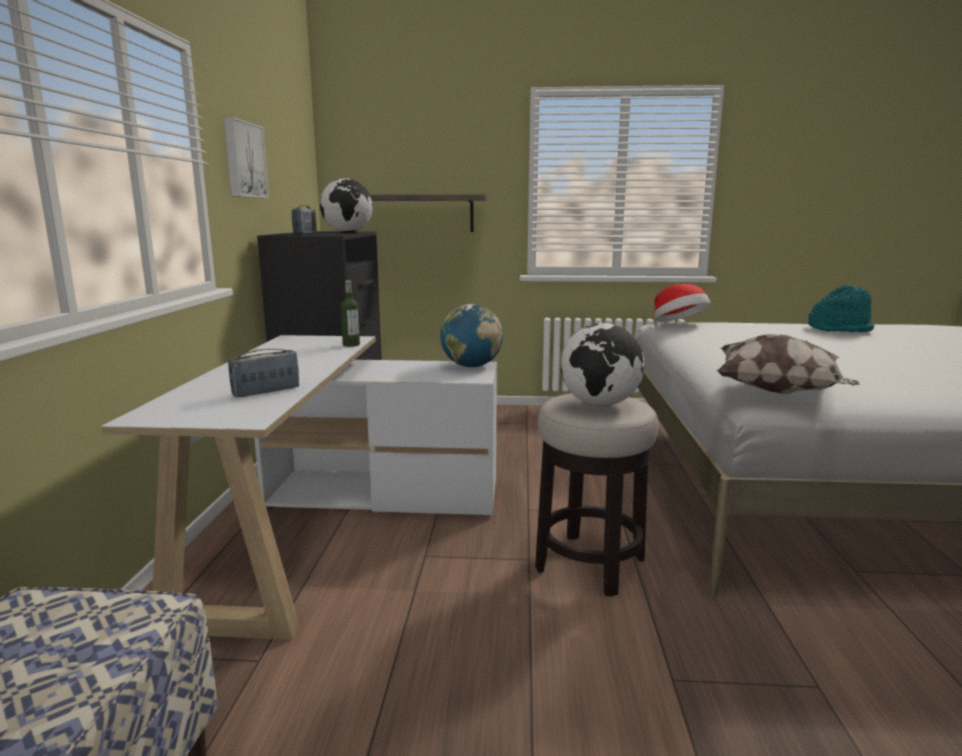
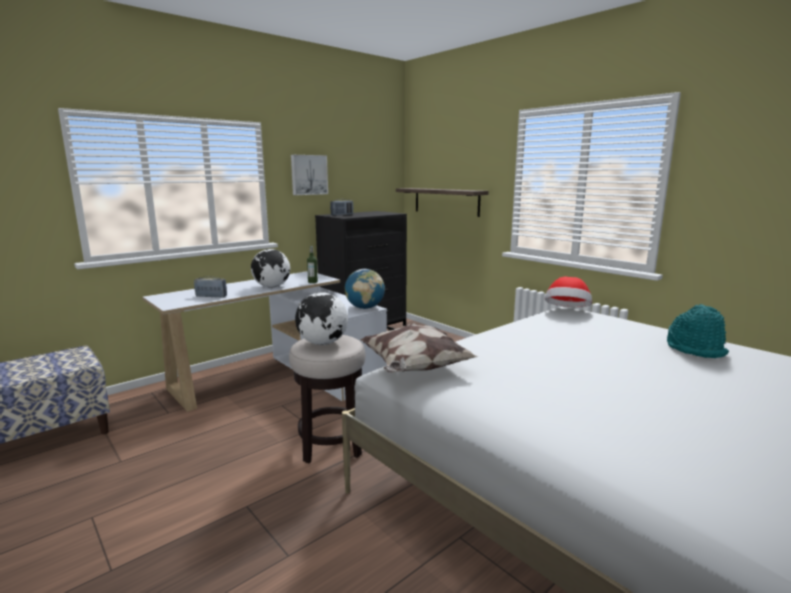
camera: 45 degrees right, 0 degrees up
globe [320,178,373,232] -> globe moved to [251,249,290,288]

